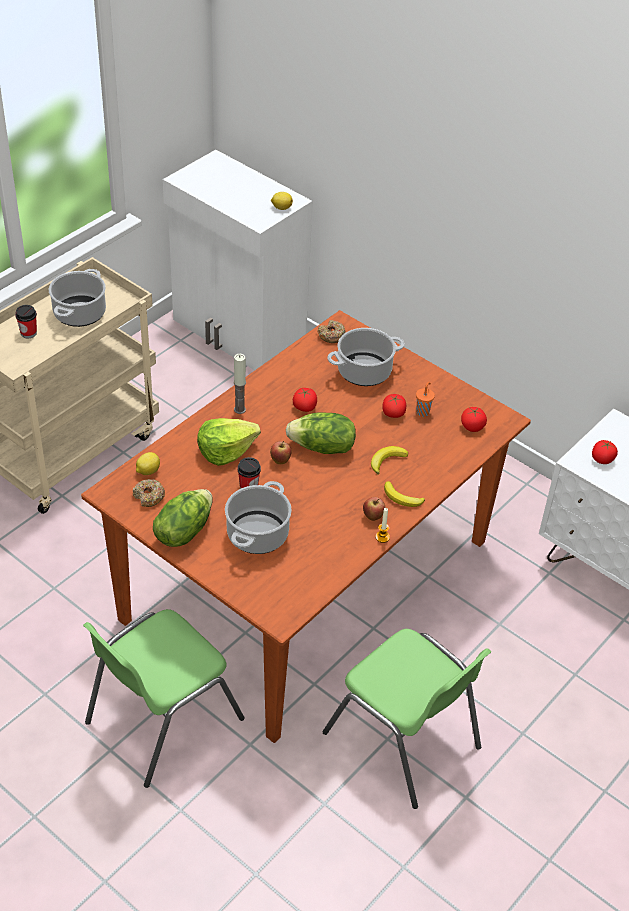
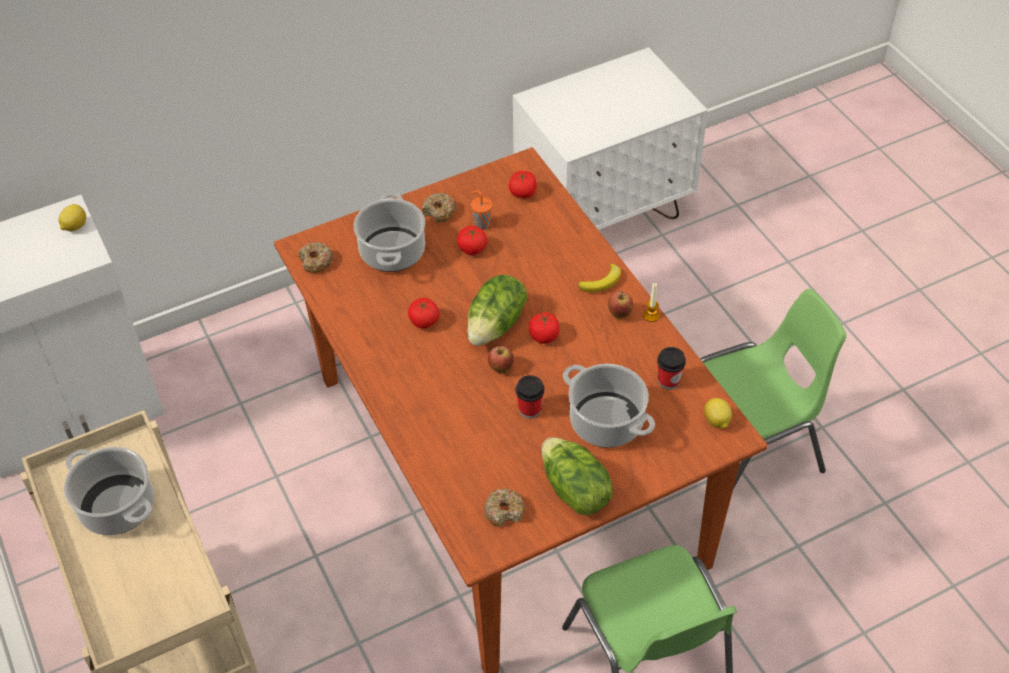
camera: 65 degrees left, 5 degrees up
cup [15,305,37,338] -> cup moved to [657,347,686,390]
lemon [136,452,160,475] -> lemon moved to [704,398,732,429]
lettuce [197,418,261,466] -> none
candle [234,354,246,414] -> none
banana [371,446,408,474] -> none
tomato [592,440,618,464] -> tomato moved to [529,312,560,344]
none -> donut [422,193,457,223]

